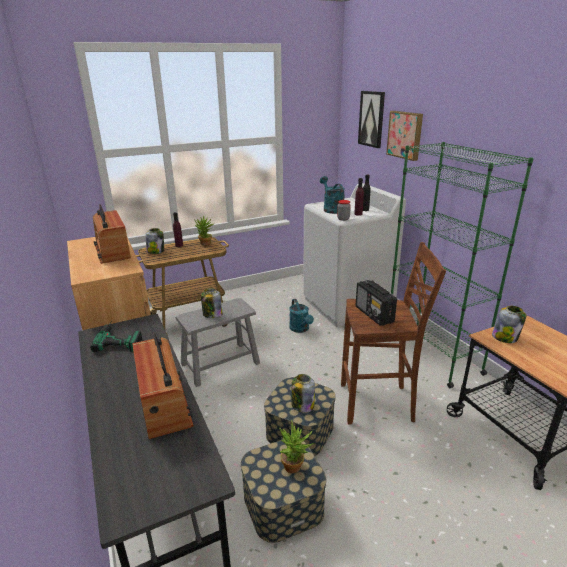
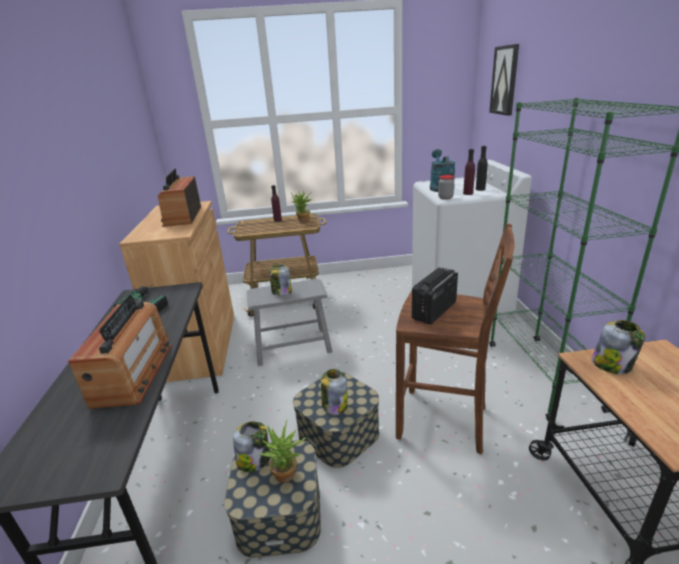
camera: 20 degrees right, 0 degrees up
jar [146,228,164,254] -> jar moved to [233,421,269,472]
turquoise watering can [289,299,314,333] -> none
radio [356,280,397,326] -> radio turned 45 degrees clockwise [412,267,458,325]
picture [386,111,423,161] -> none

